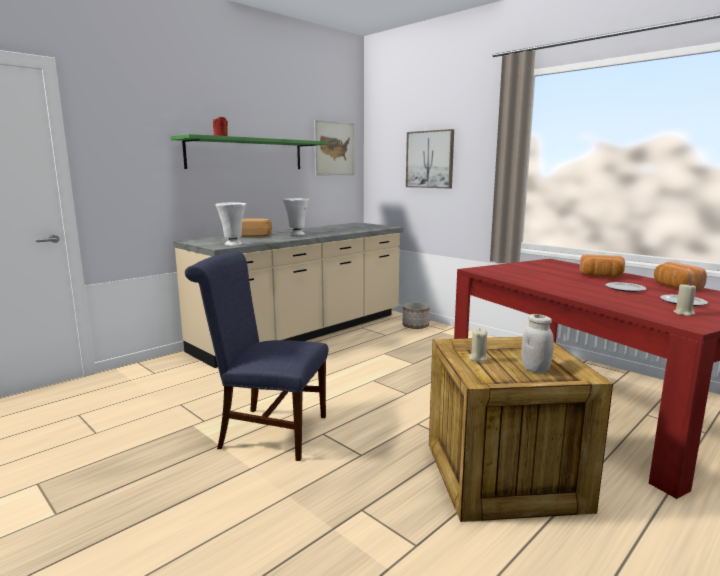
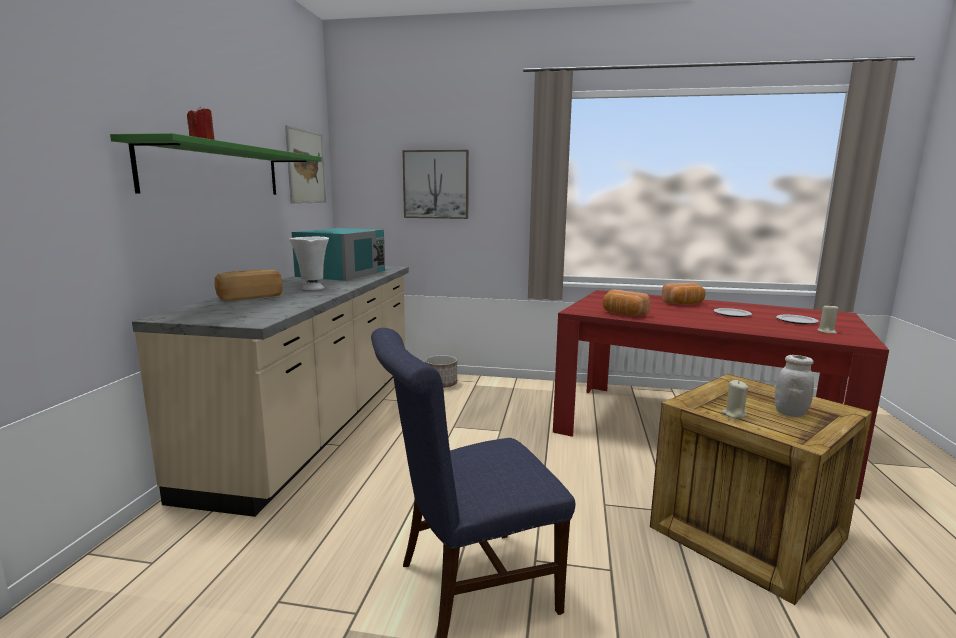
camera: 35 degrees left, 0 degrees up
white vase [215,202,246,246] -> none
bread [654,262,707,290] -> bread moved to [603,290,651,316]
none -> turquoise microwave [292,228,385,281]

